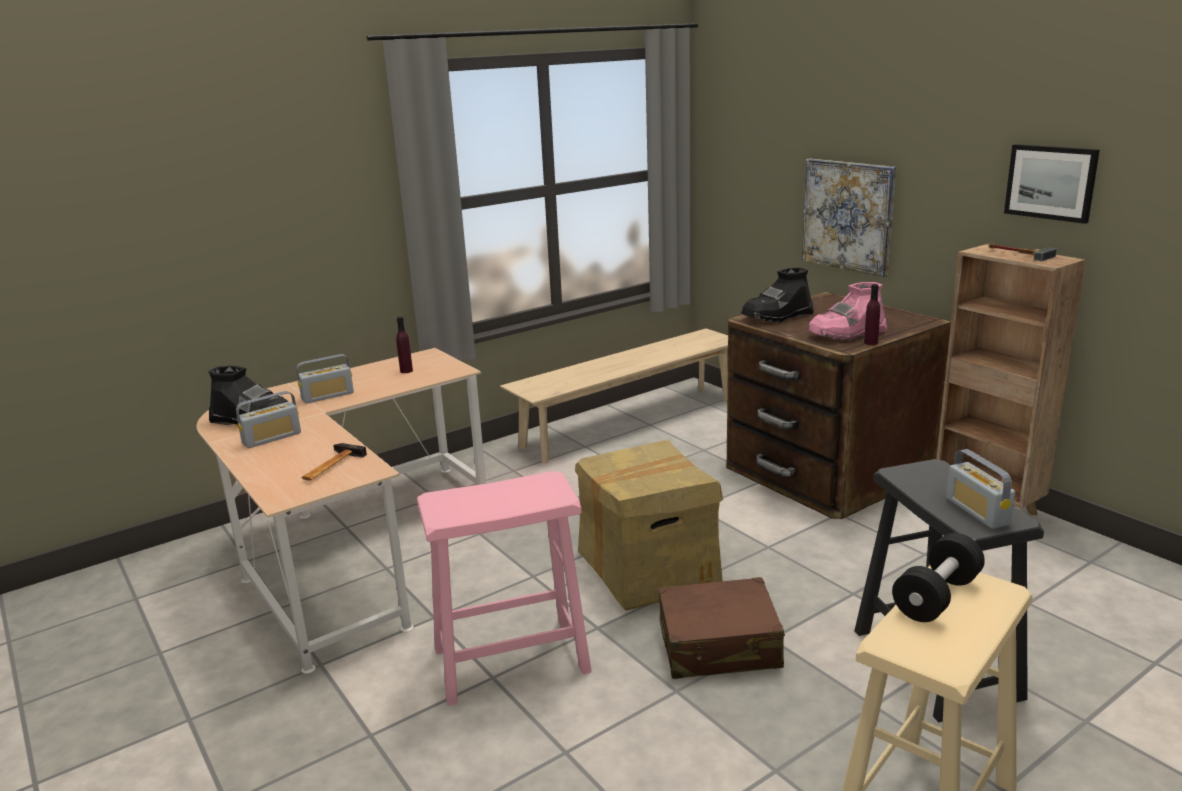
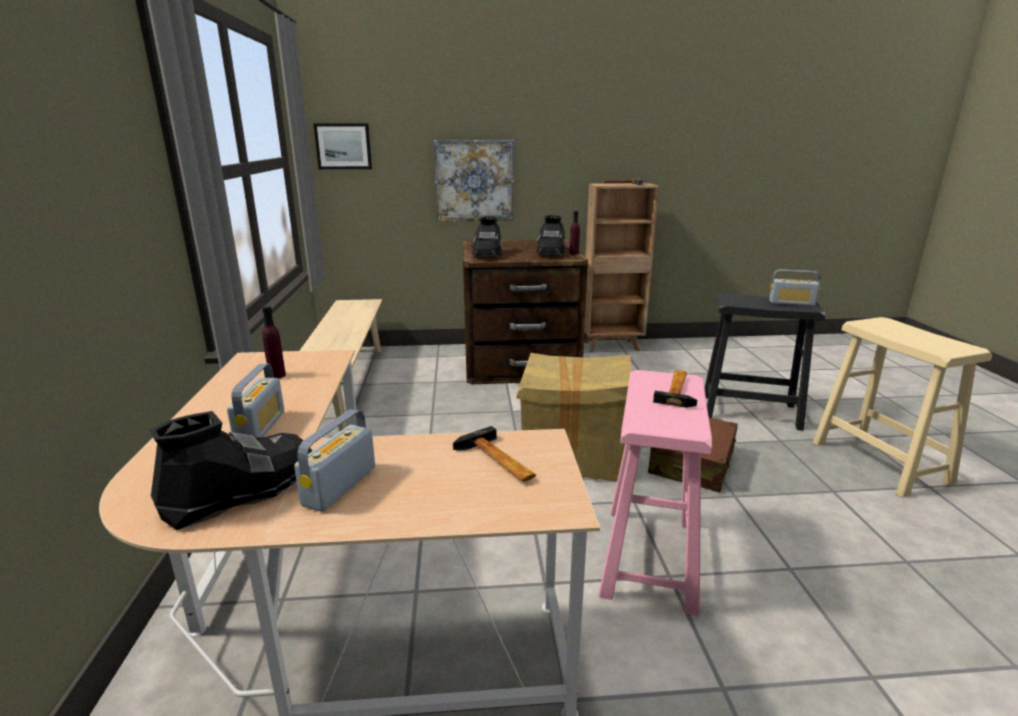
camera: 60 degrees left, 0 degrees up
radio [236,391,301,448] -> radio turned 150 degrees counterclockwise [294,409,375,512]
pink boot [807,282,887,341] -> black boot [536,215,565,256]
black dumbbell [892,533,985,622] -> none
picture [1004,144,1100,224] -> picture moved to [313,123,372,169]
none -> hammer [653,370,697,408]

